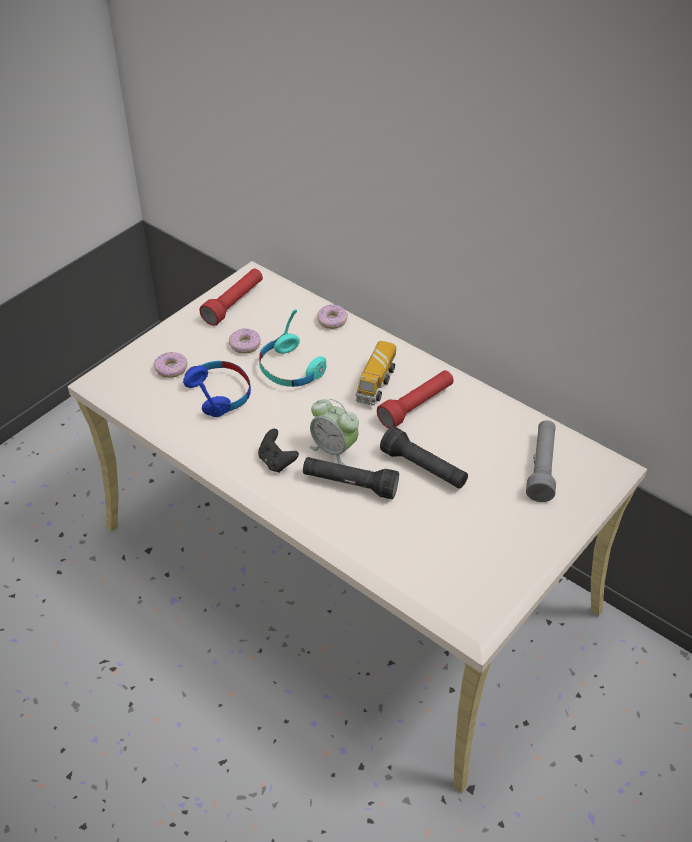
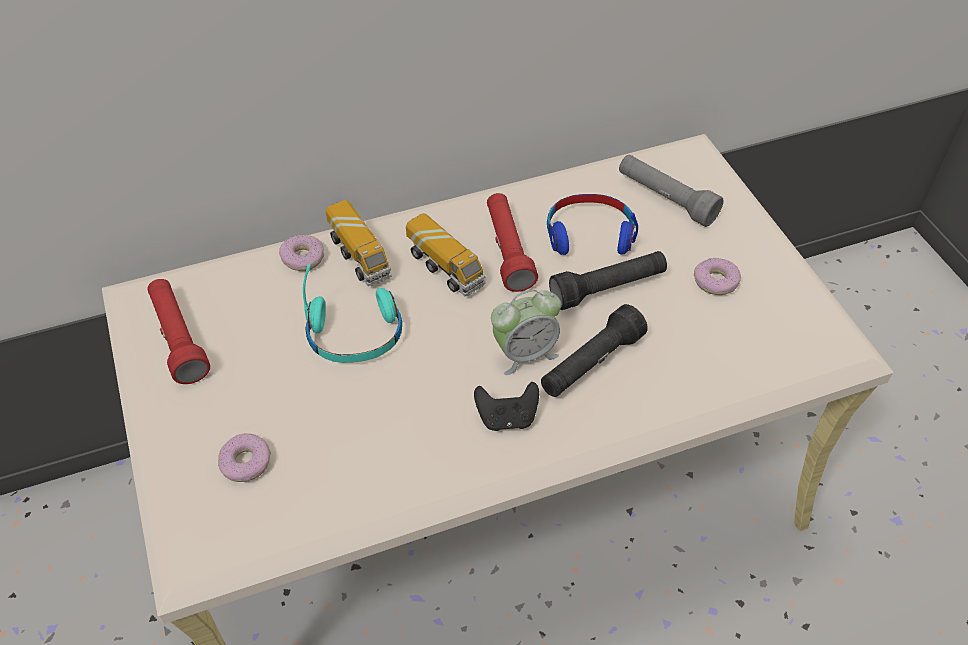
camera: 60 degrees left, 5 degrees up
blue headphones [183,361,251,417] -> blue headphones moved to [547,194,638,255]
donut [229,328,261,354] -> donut moved to [694,258,741,295]
none -> toy truck [326,200,392,286]

